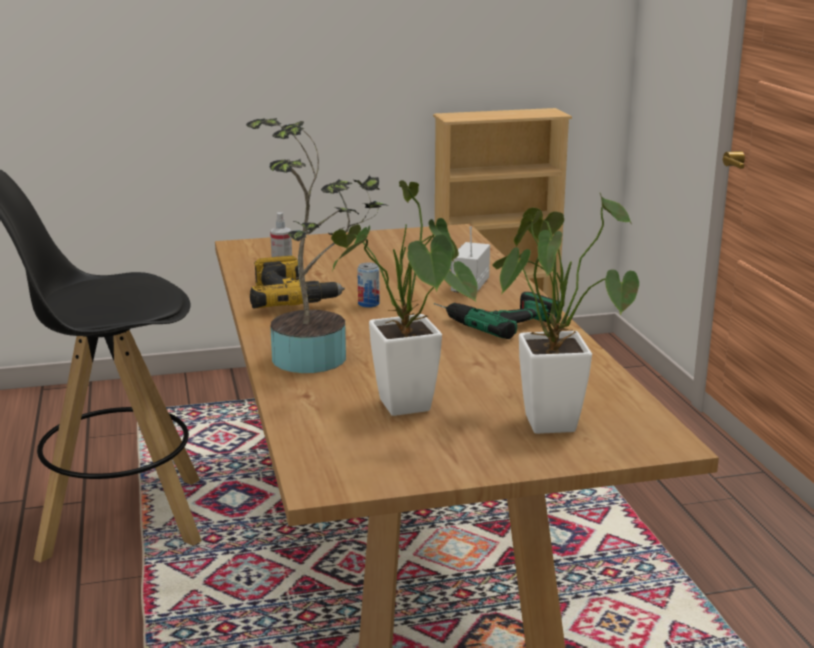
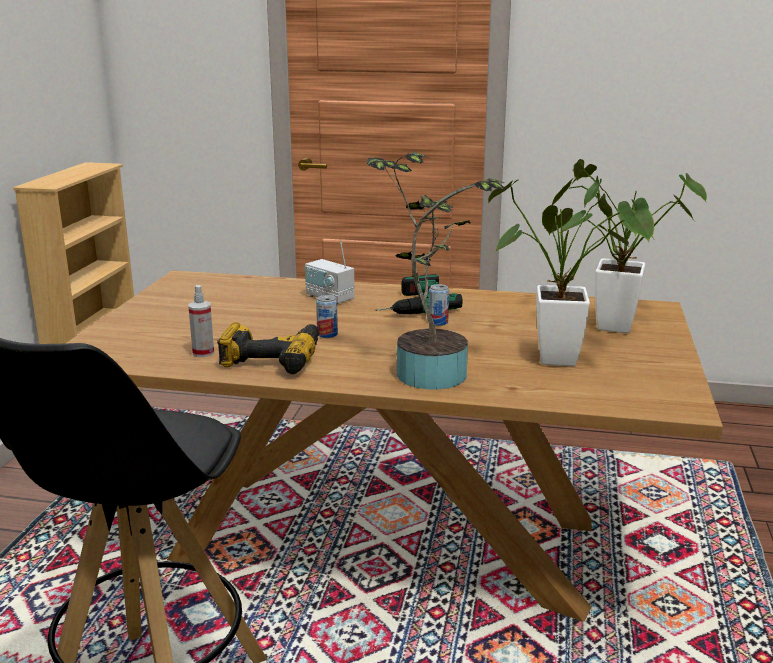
camera: 65 degrees left, 0 degrees up
none -> can [429,284,449,326]

